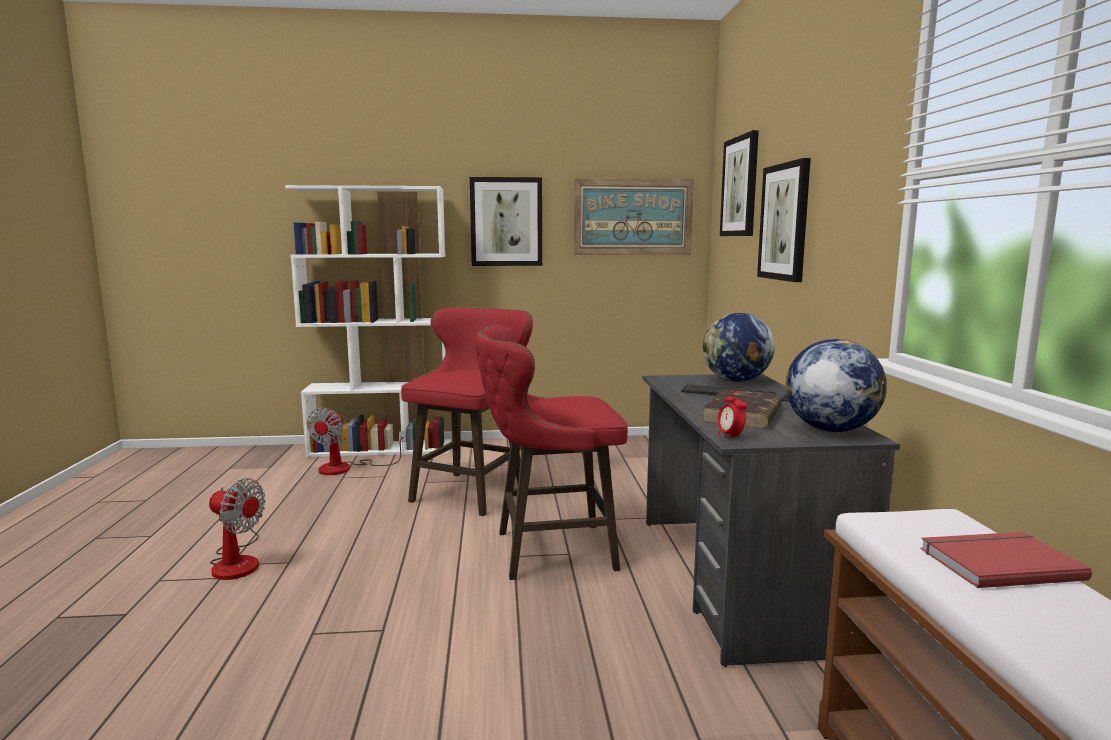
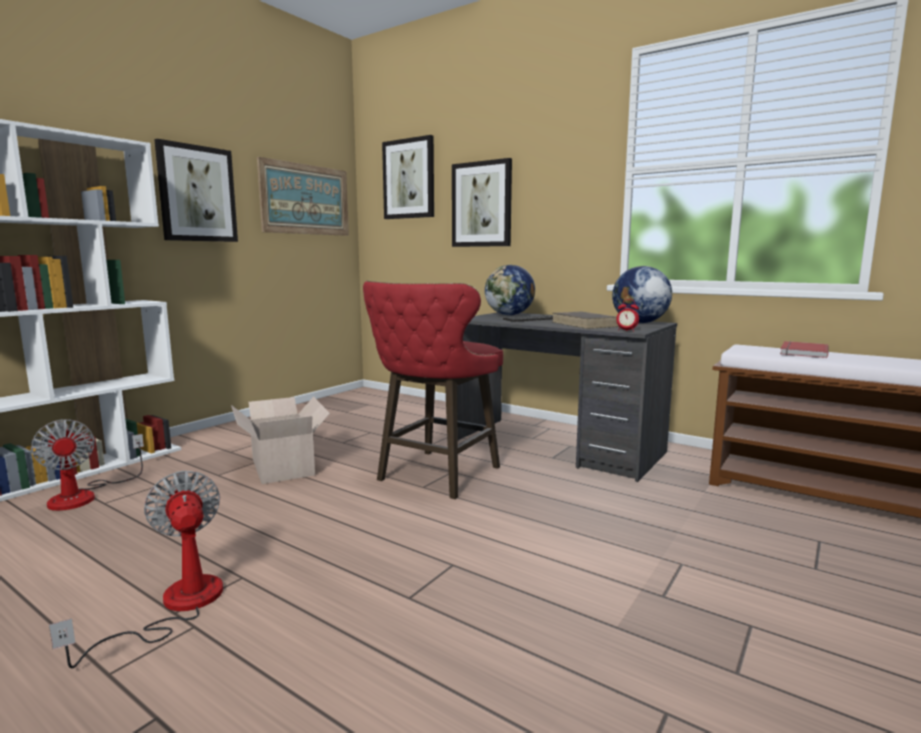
camera: 50 degrees left, 0 degrees up
fan [209,478,266,580] -> fan turned 90 degrees counterclockwise [49,471,223,668]
red stool [401,307,533,516] -> cardboard box [231,397,330,484]

